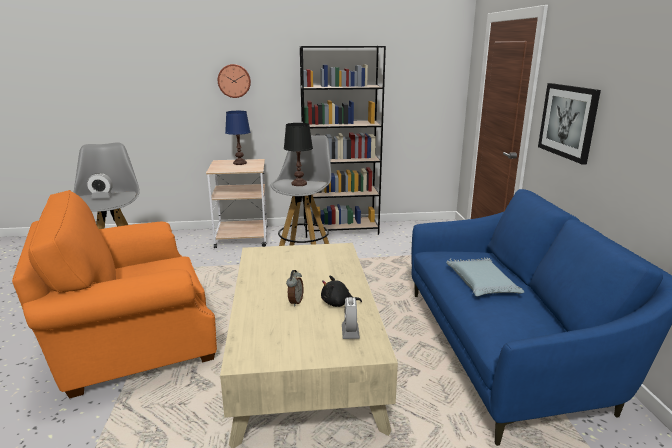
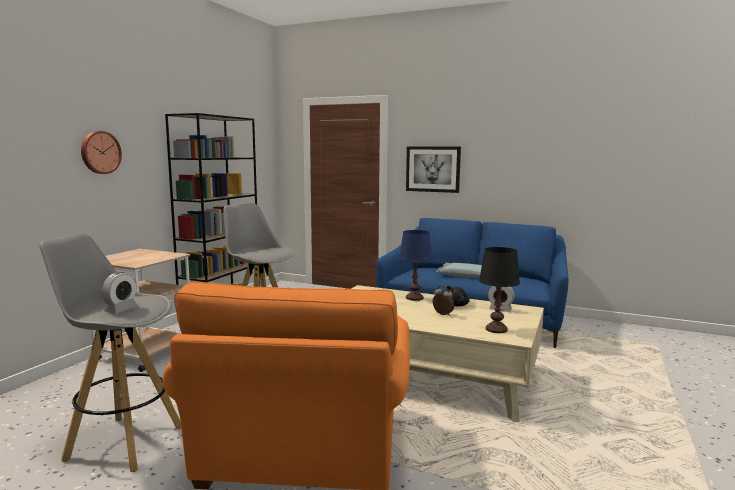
camera: 60 degrees left, 10 degrees down
blue table lamp [225,111,250,165] -> blue table lamp moved to [399,230,432,301]
black table lamp [284,123,313,186] -> black table lamp moved to [479,247,520,333]

